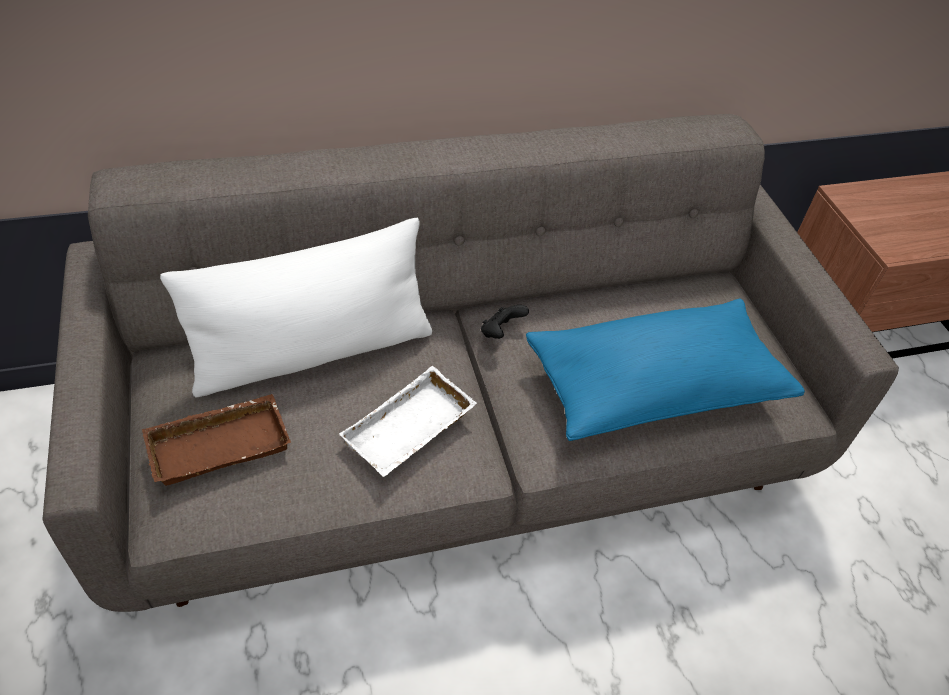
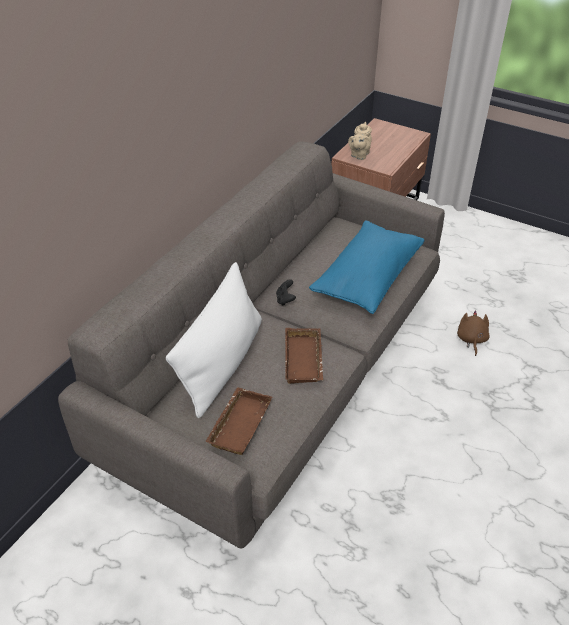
camera: 40 degrees left, 5 degrees down
white tray [339,366,477,477] -> brown tray [285,328,323,384]
none -> beige teapot [348,122,372,160]
none -> brown plush toy [457,310,490,356]

